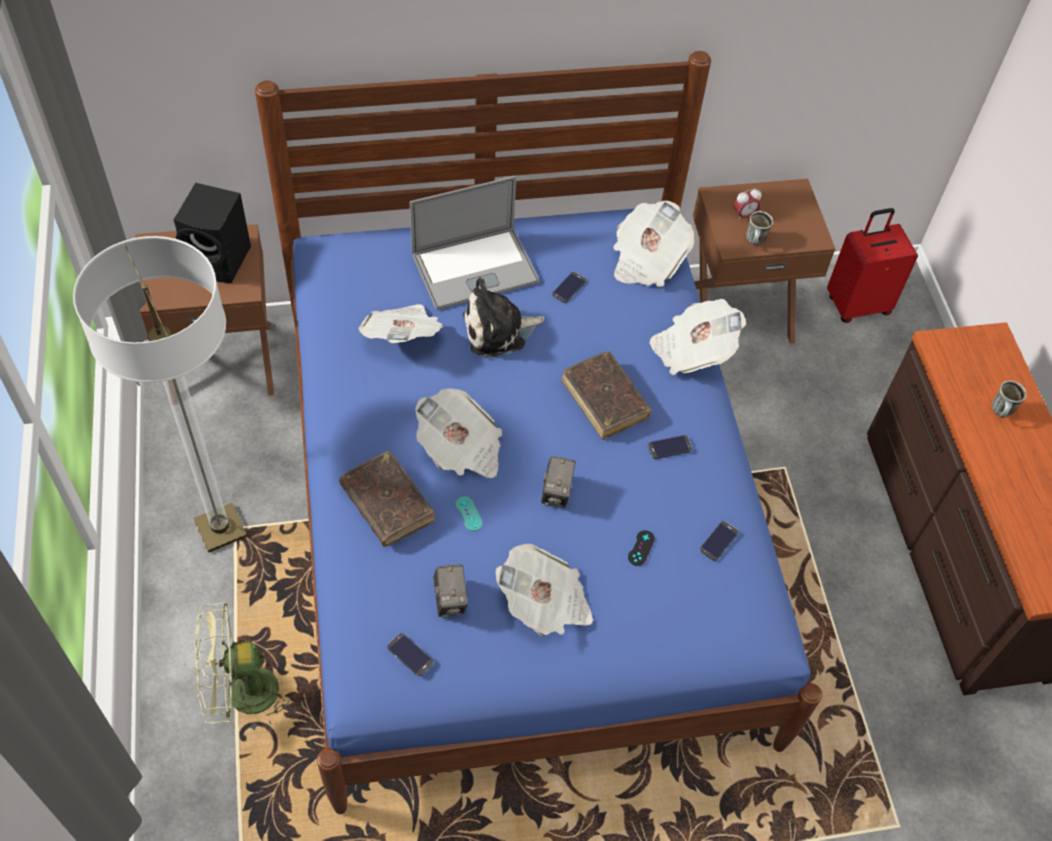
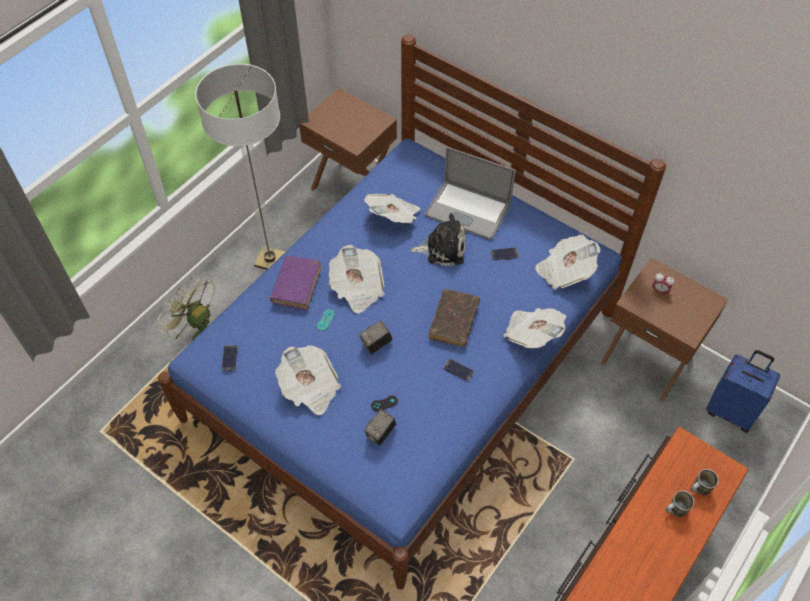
camera: 50 degrees right, 0 degrees up
black speaker [173,183,251,283] -> none
brown book [339,450,435,547] -> purple book [270,256,321,310]
camera [433,565,468,618] -> camera moved to [365,409,396,445]
plush toy [463,277,545,358] -> plush toy turned 150 degrees clockwise [410,213,466,266]
phone [700,521,739,561] -> none
mug [746,211,773,245] -> mug moved to [690,469,719,495]
red suitcase [827,208,918,323] -> blue suitcase [706,350,780,433]

